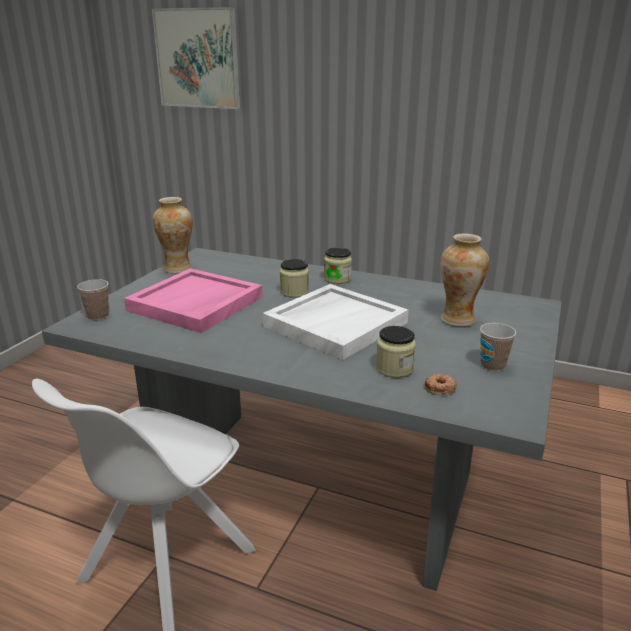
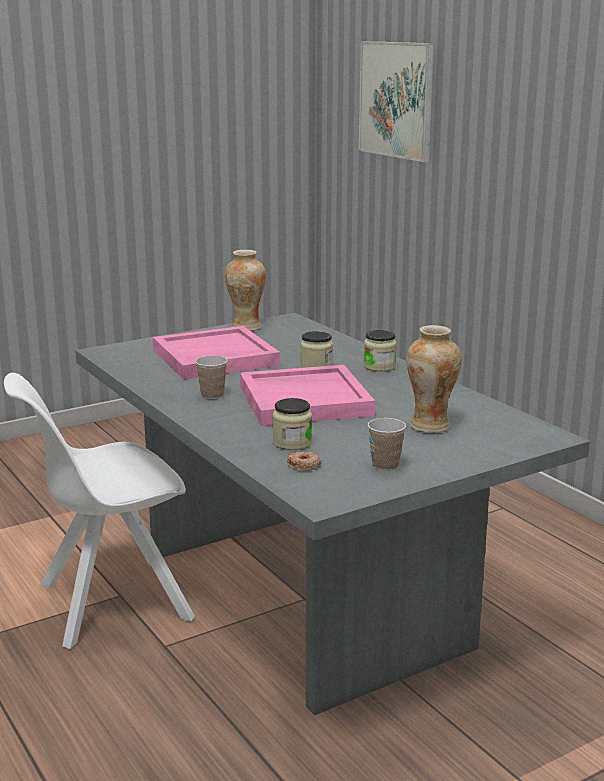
camera: 35 degrees right, 5 degrees down
cup [77,279,109,320] -> cup moved to [195,355,228,399]
white tray [262,284,409,360] -> pink tray [240,365,375,426]

